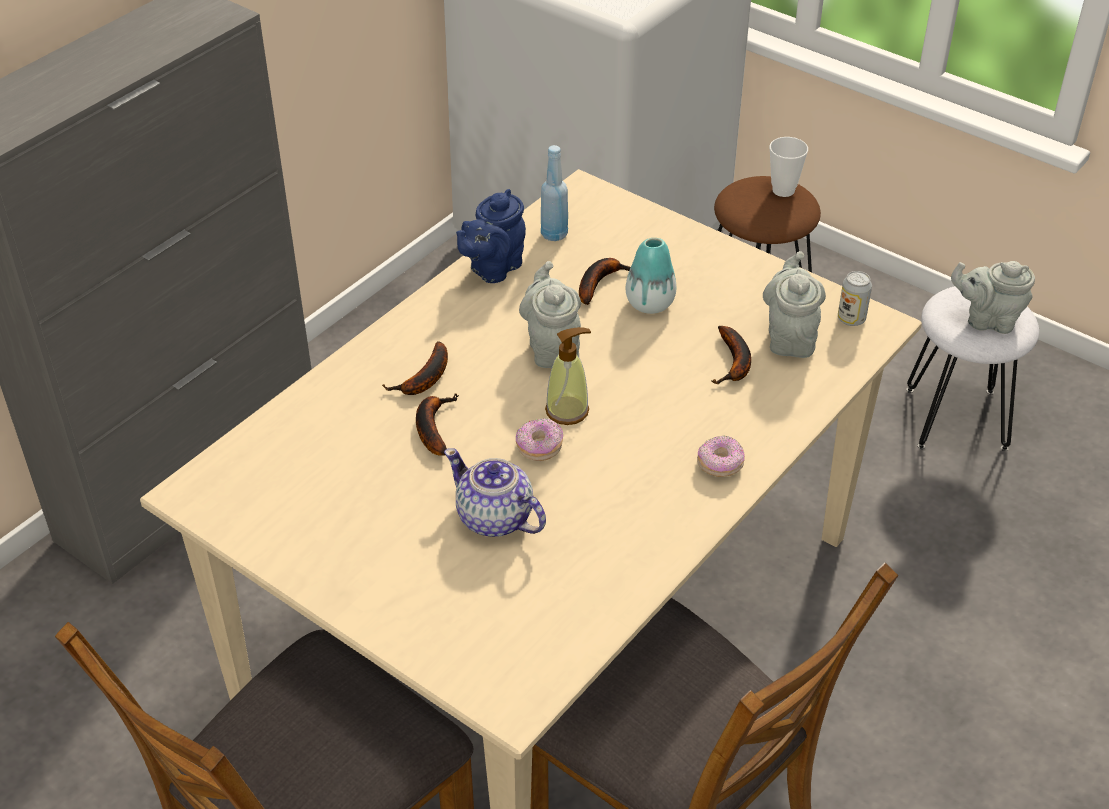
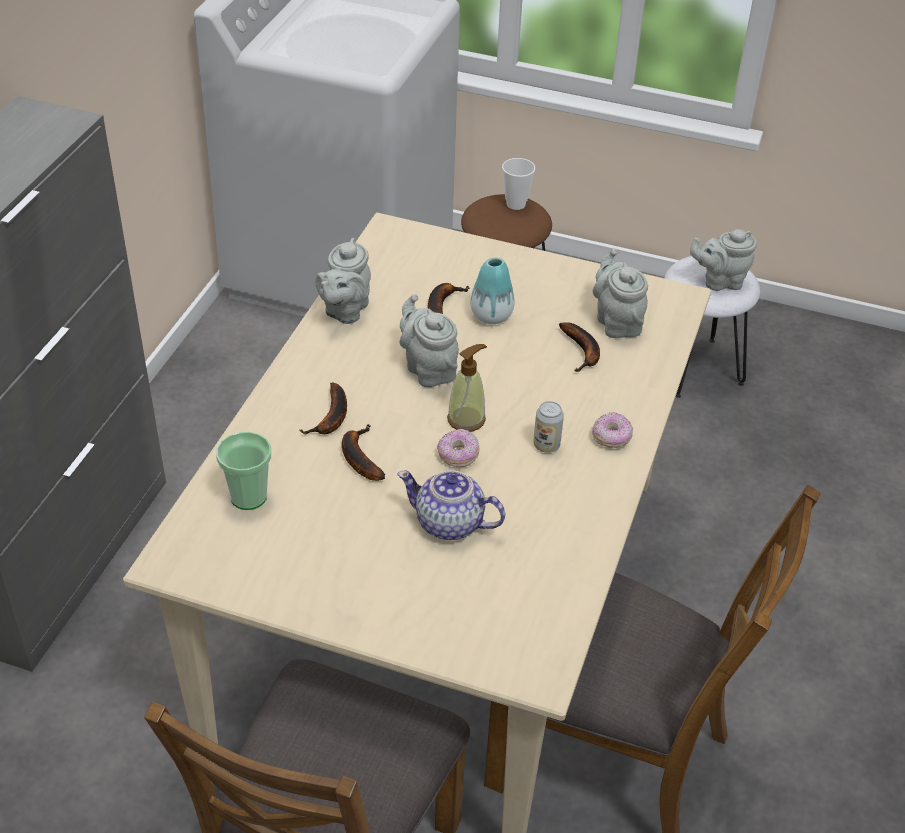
camera: 20 degrees left, 0 degrees up
blue teapot [456,189,526,283] -> grey teapot [315,238,371,324]
blue bottle [541,145,568,241] -> none
can [838,271,872,326] -> can moved to [533,401,564,453]
none -> cup [216,432,271,510]

